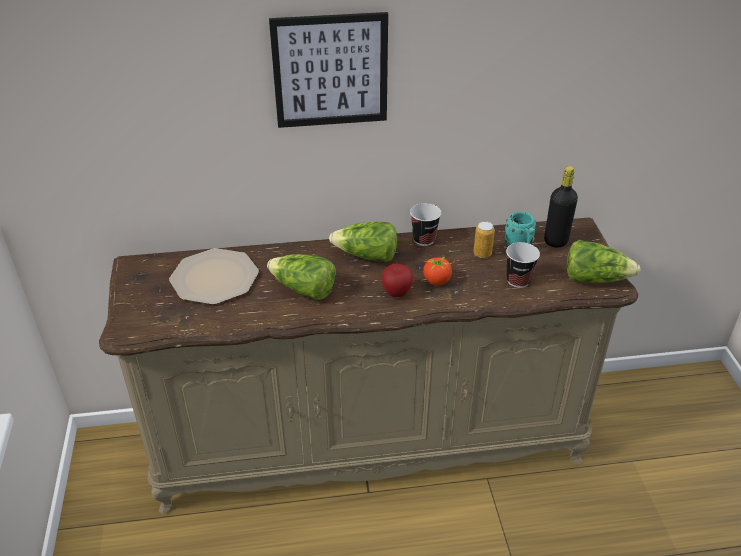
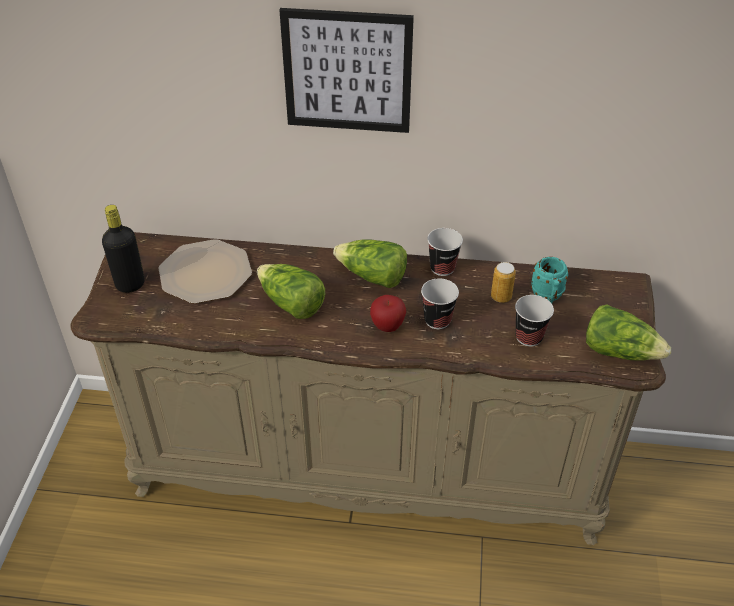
camera: 15 degrees right, 5 degrees up
tomato [423,257,453,286] -> cup [421,278,459,329]
black bottle [544,166,578,248] -> black bottle moved to [102,205,145,293]

